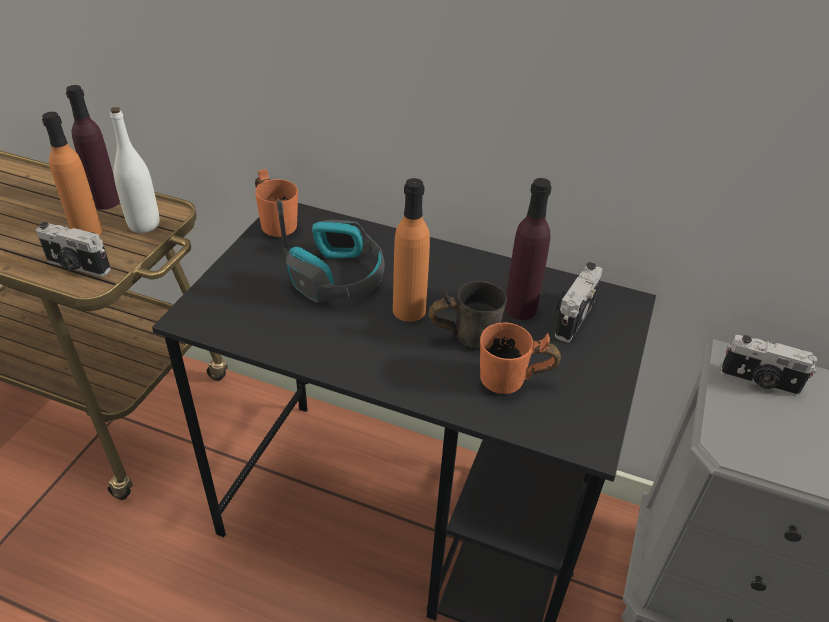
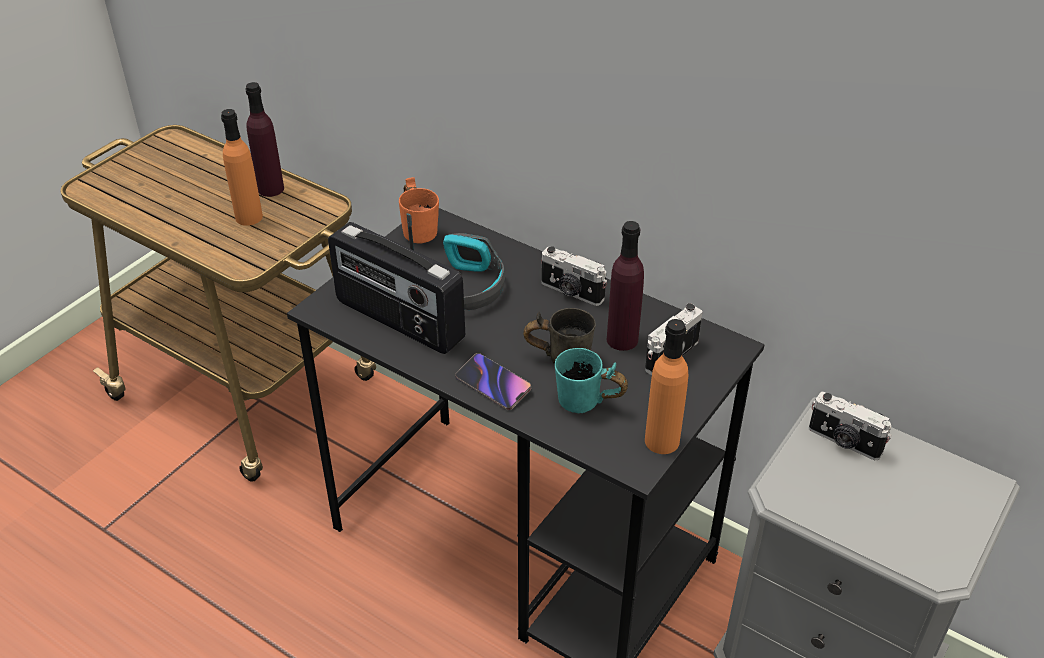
camera: 15 degrees right, 0 degrees up
camera [36,222,111,277] -> camera moved to [541,246,607,306]
white bottle [110,107,160,233] -> none
orange bottle [393,178,430,322] -> orange bottle moved to [645,319,688,454]
orange mug [480,322,561,394] -> turquoise mug [555,348,628,413]
none -> radio [328,222,465,354]
none -> phone [455,353,531,410]

